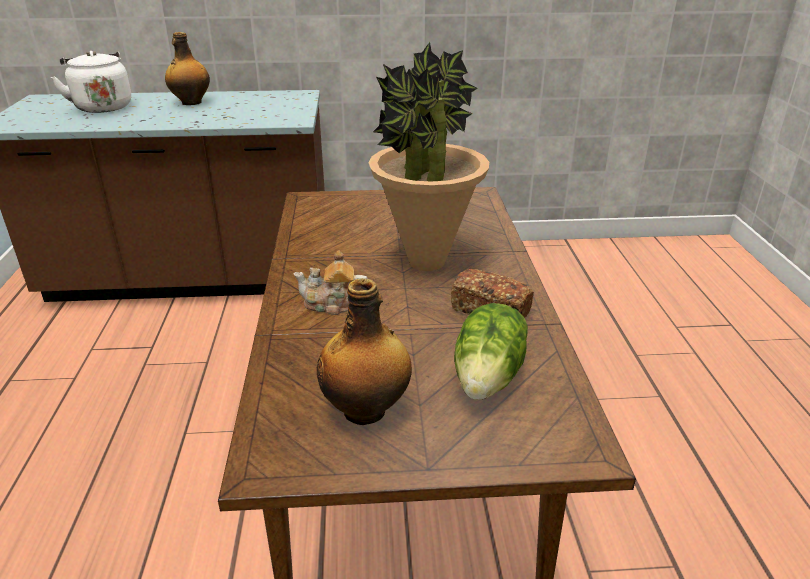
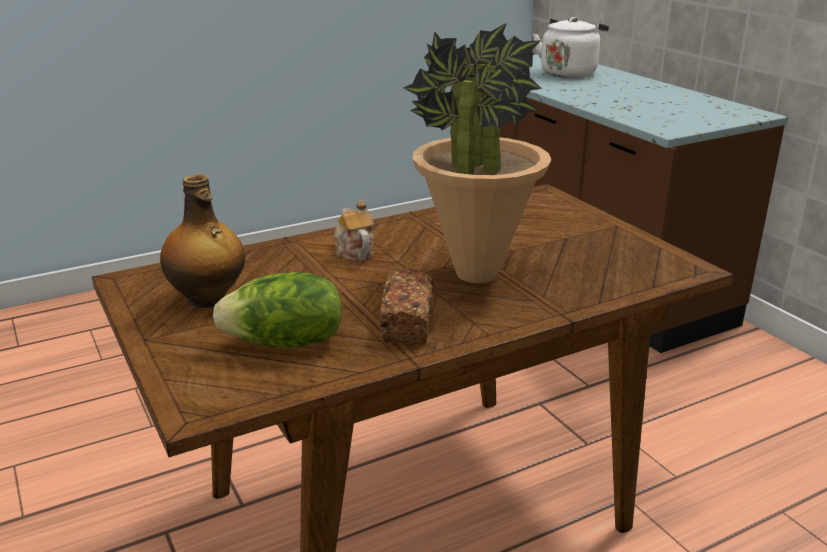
camera: 65 degrees right, 5 degrees down
bottle [165,32,210,105] -> none

